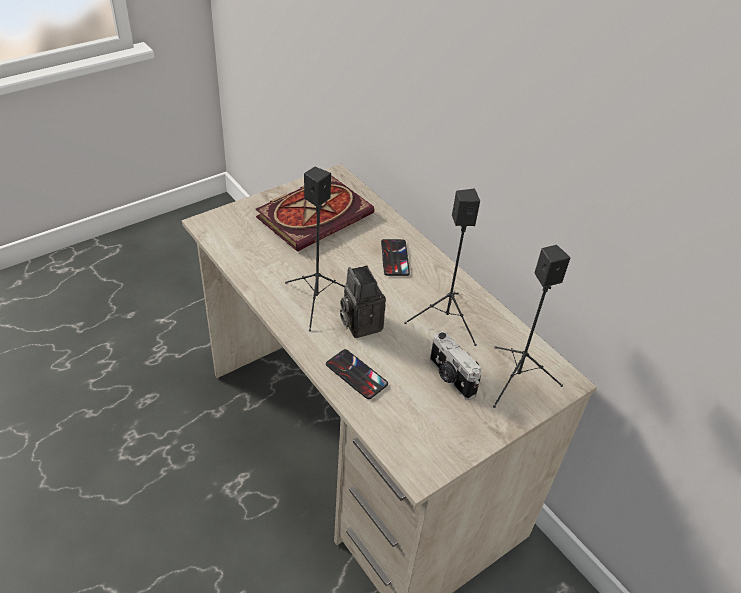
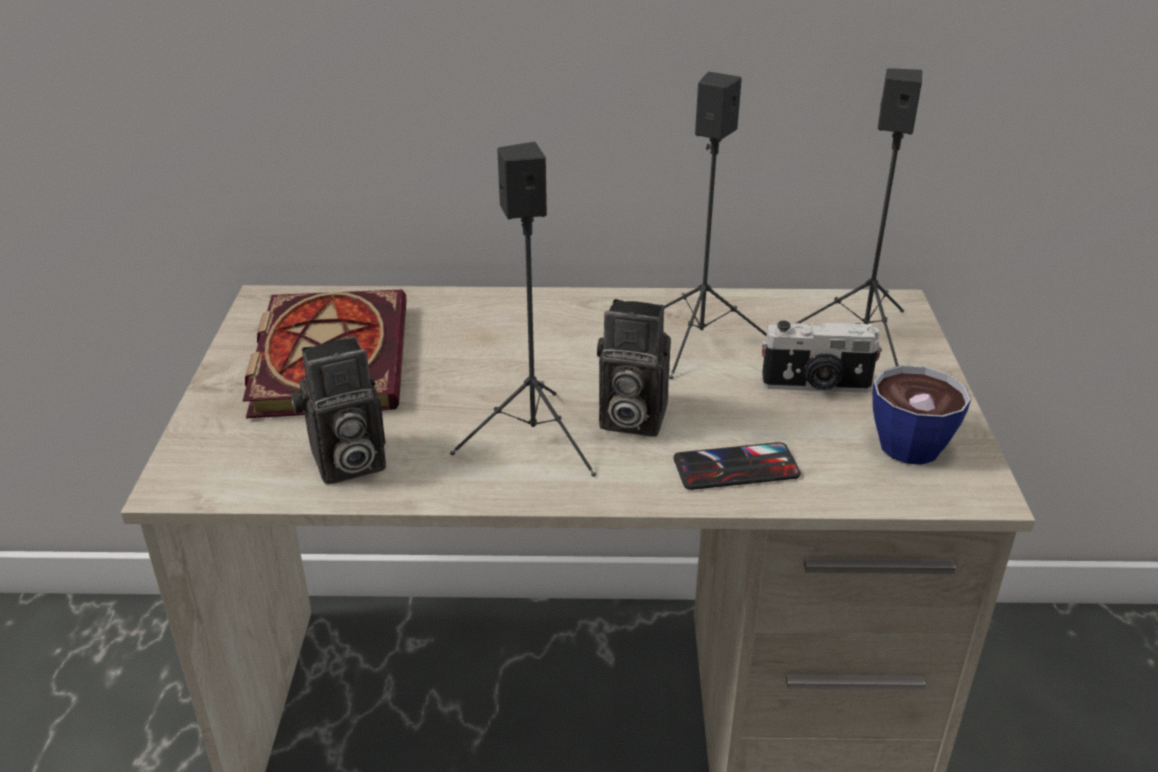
camera: 50 degrees left, 10 degrees down
phone [381,239,410,276] -> none
none -> camera [291,336,386,484]
none -> cup [872,365,971,465]

